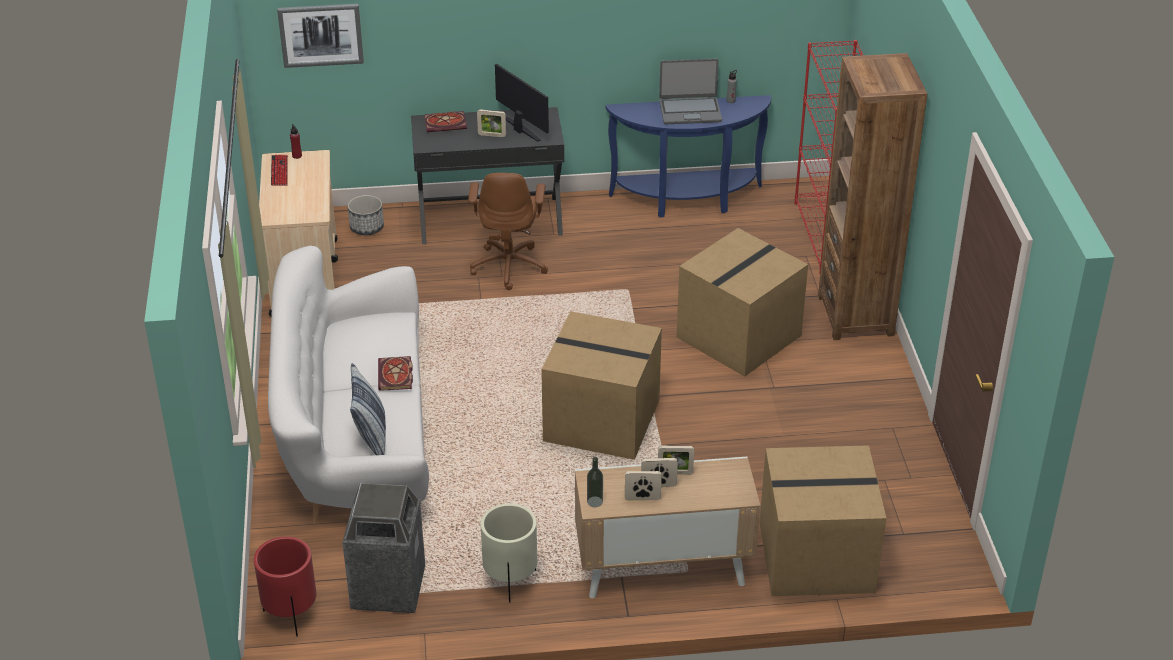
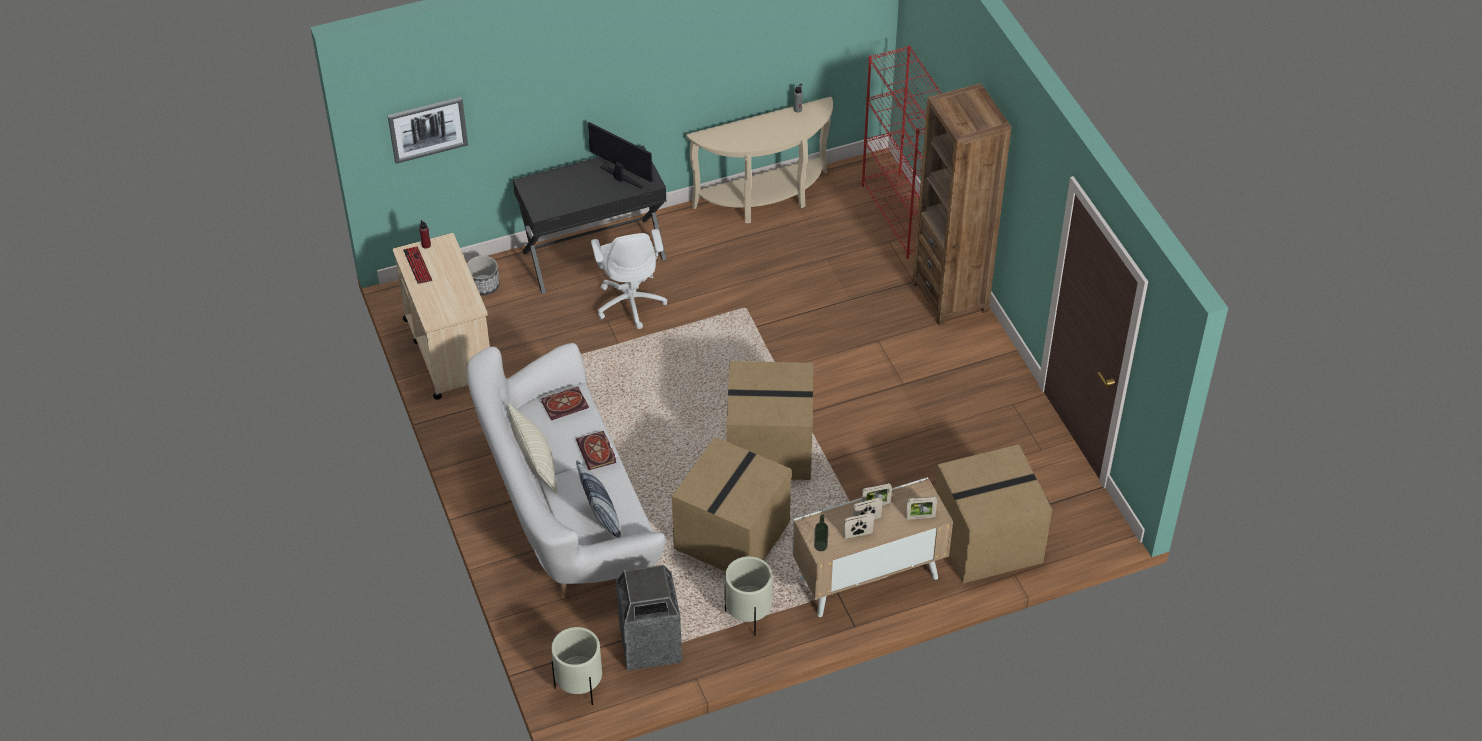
camera: 15 degrees left, 10 degrees up
red planter [254,536,316,636] -> beige planter [551,627,602,705]
book [424,111,467,132] -> book moved to [541,387,589,420]
brown office chair [468,173,548,290] -> white office chair [591,229,667,329]
picture frame [477,109,506,137] -> picture frame moved to [906,497,937,520]
blue console table [605,95,771,218] -> beige console table [686,97,833,223]
laptop [659,59,722,124] -> none
cardboard box [676,228,808,377] -> cardboard box moved to [672,437,791,572]
none -> beige pillow [507,403,557,494]

